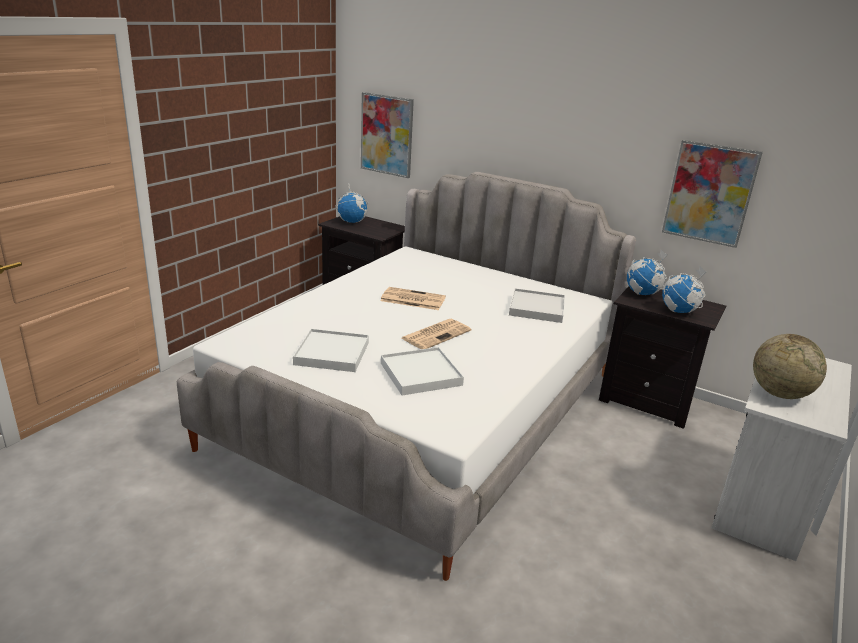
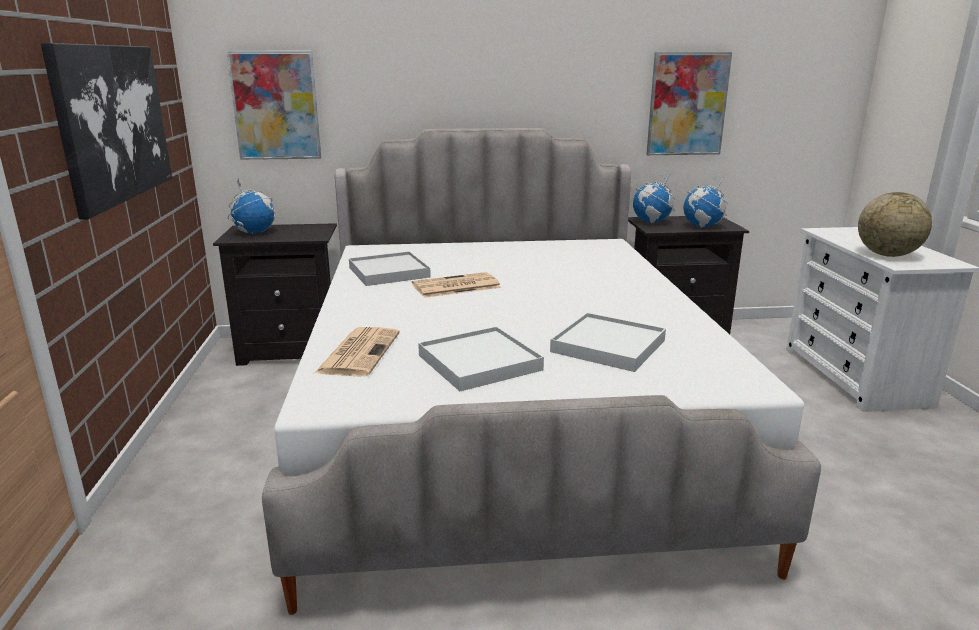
camera: 35 degrees left, 5 degrees down
newspaper [401,319,471,349] -> newspaper moved to [315,327,400,376]
white tray [509,288,565,323] -> white tray moved to [349,251,431,286]
none -> picture [41,43,172,220]

